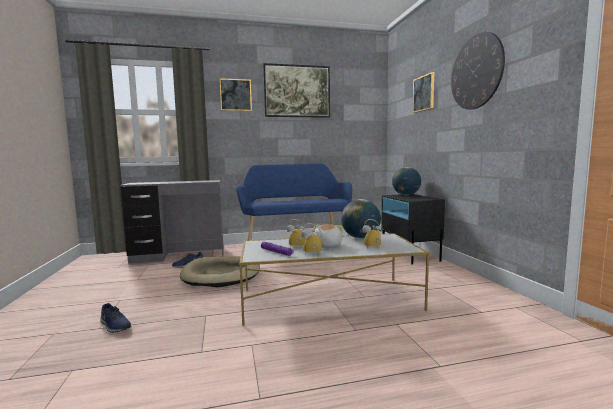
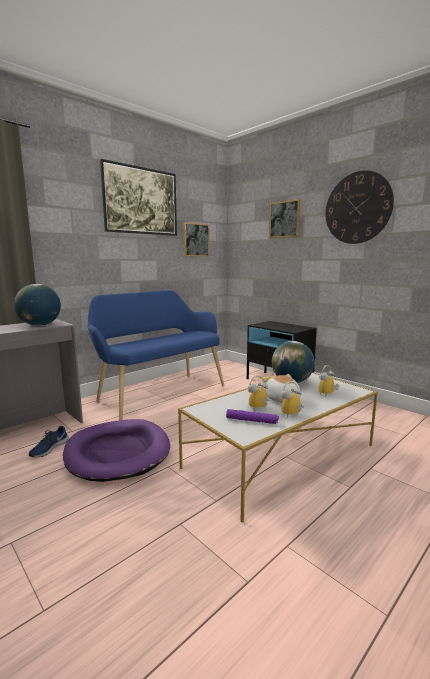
camera: 30 degrees left, 5 degrees up
blue shoe [100,303,132,333] -> none
beige dog bed [180,256,260,287] -> purple dog bed [63,419,170,482]
picture [219,78,252,111] -> picture moved to [184,222,209,256]
globe [392,167,421,195] -> globe moved to [14,284,61,326]

